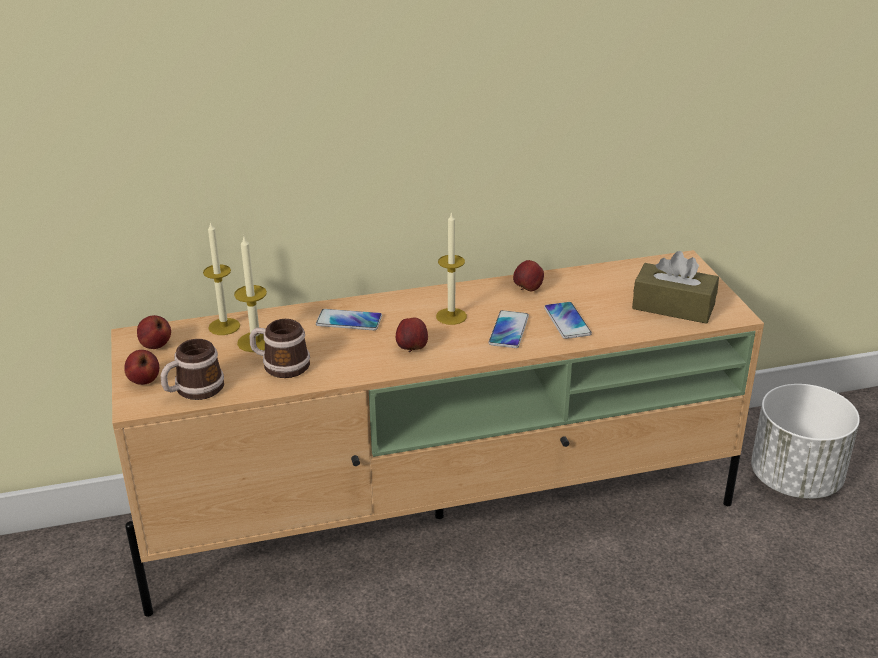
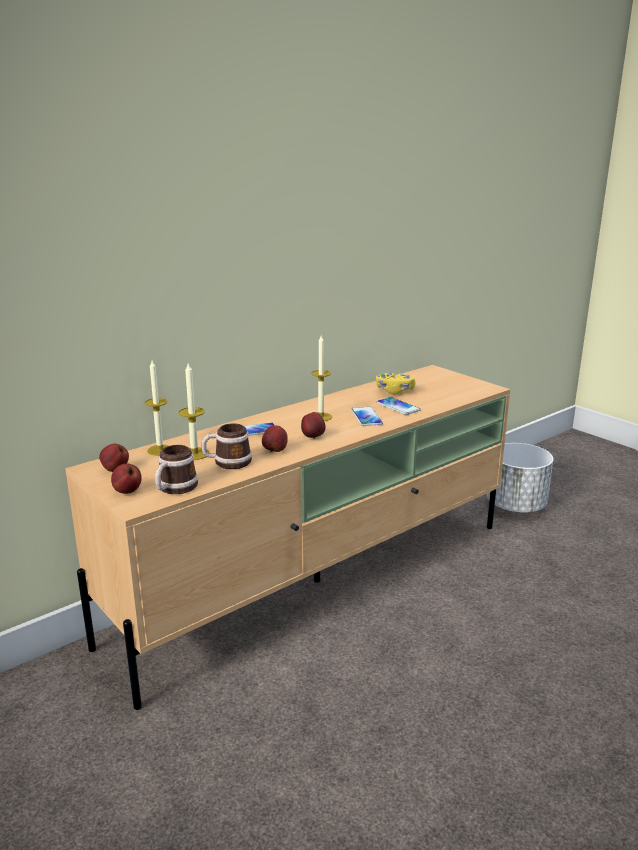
camera: 25 degrees left, 10 degrees down
apple [513,260,544,291] -> apple moved to [262,425,288,452]
brown tissue box [632,251,719,324] -> none
none -> yellow game controller [376,372,416,395]

